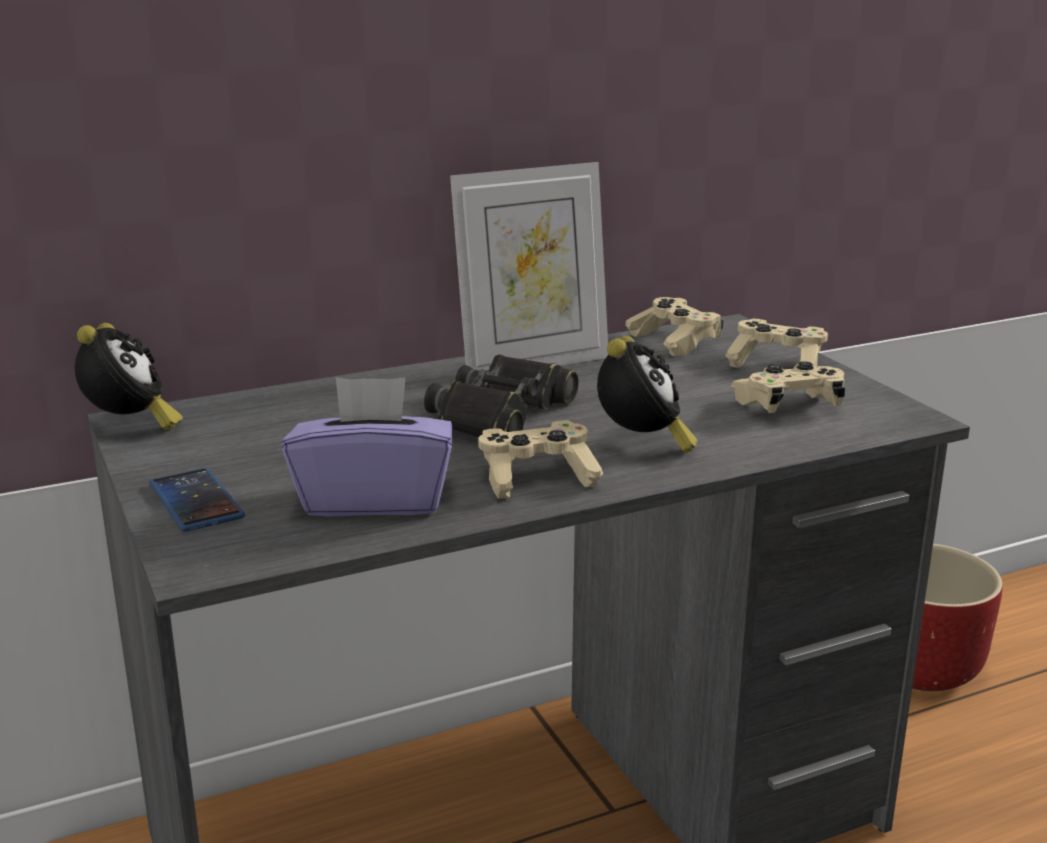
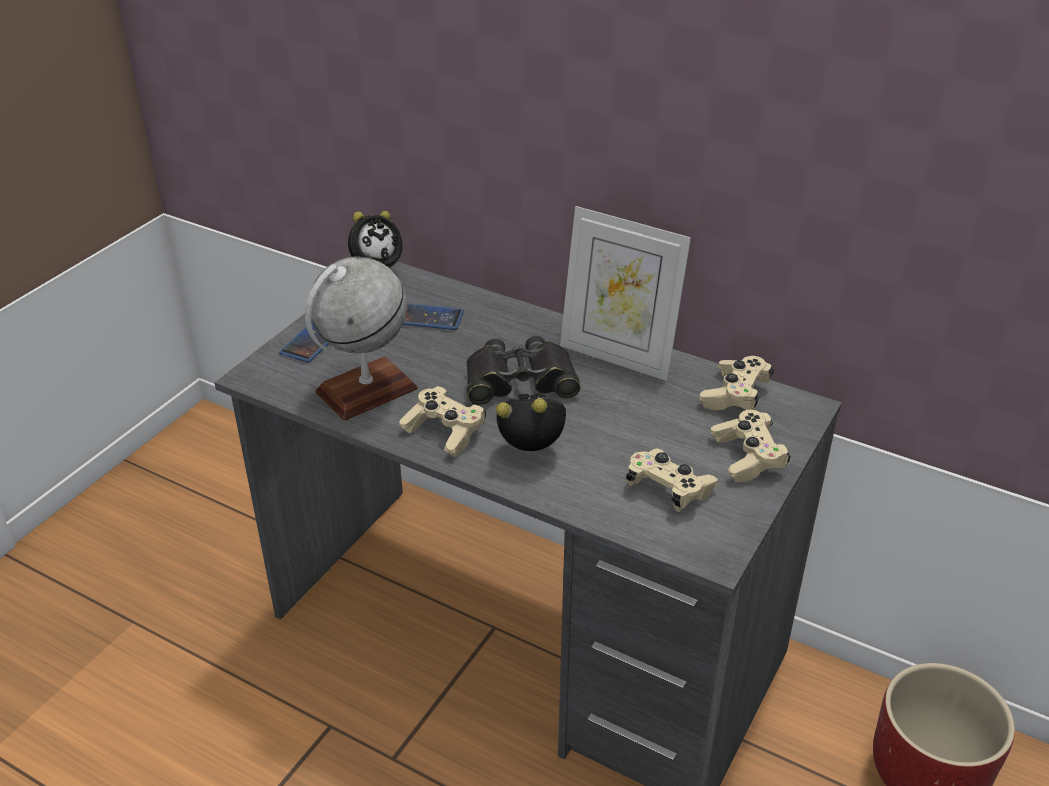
camera: 55 degrees right, 15 degrees up
purple tissue box [282,377,452,516] -> globe [305,256,418,420]
alarm clock [597,336,698,453] -> alarm clock turned 150 degrees counterclockwise [496,393,566,451]
none -> phone [403,304,464,330]

